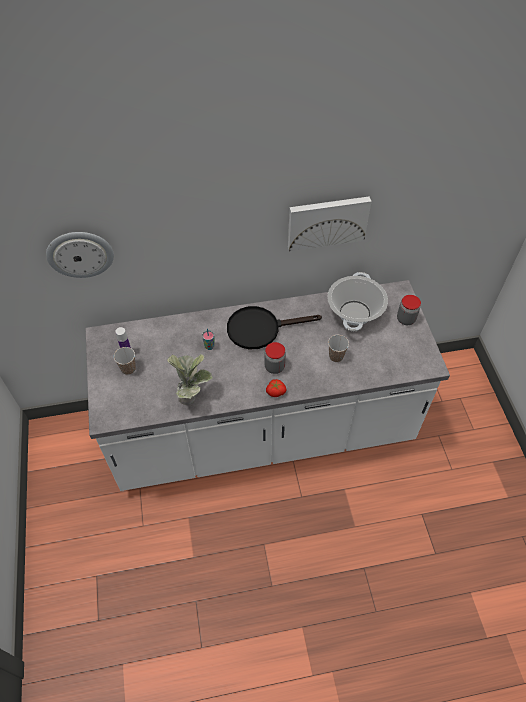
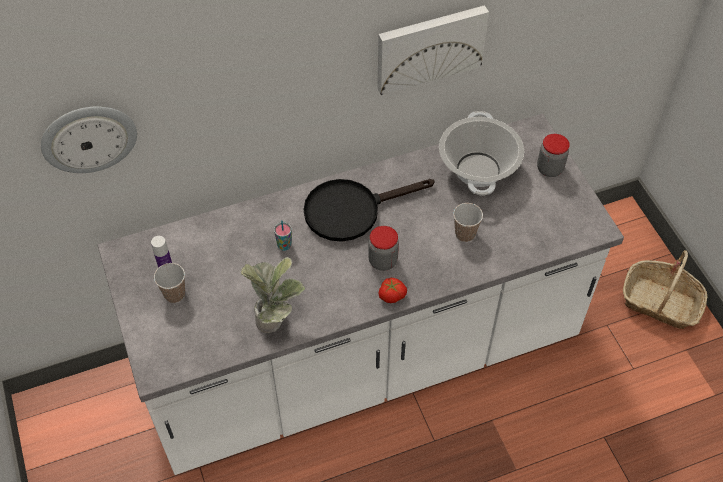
camera: 10 degrees left, 0 degrees up
none -> basket [623,250,707,329]

